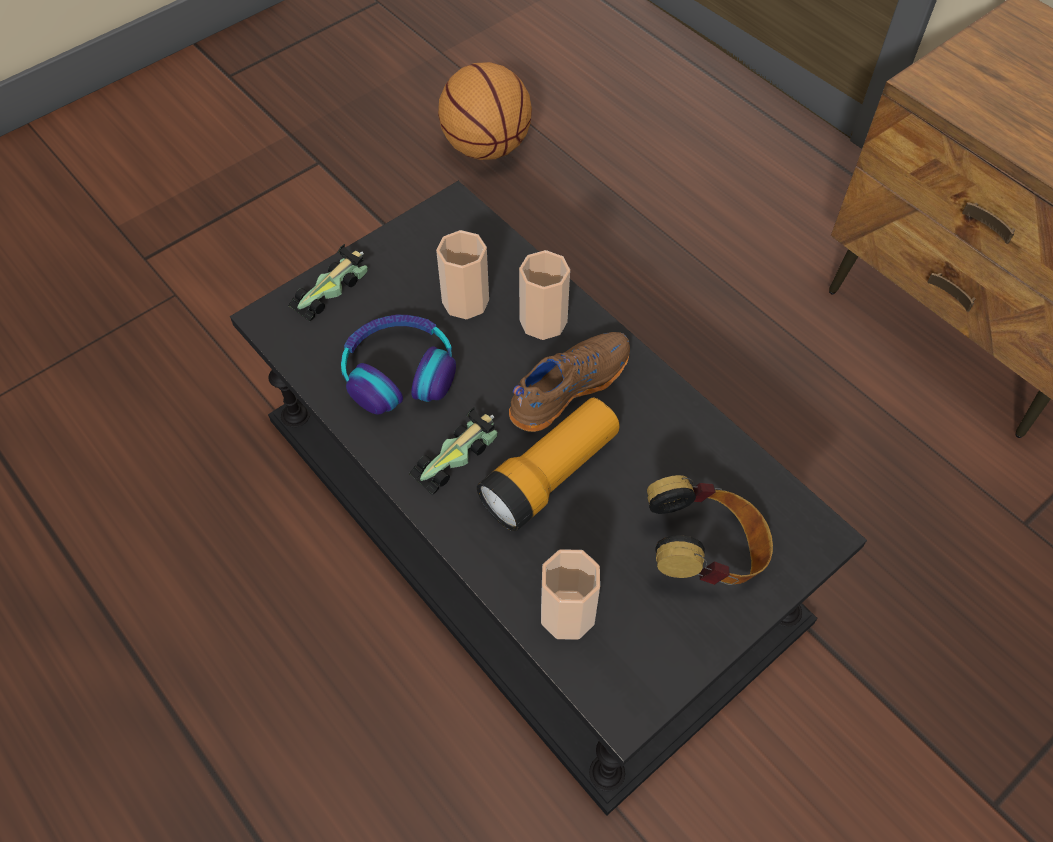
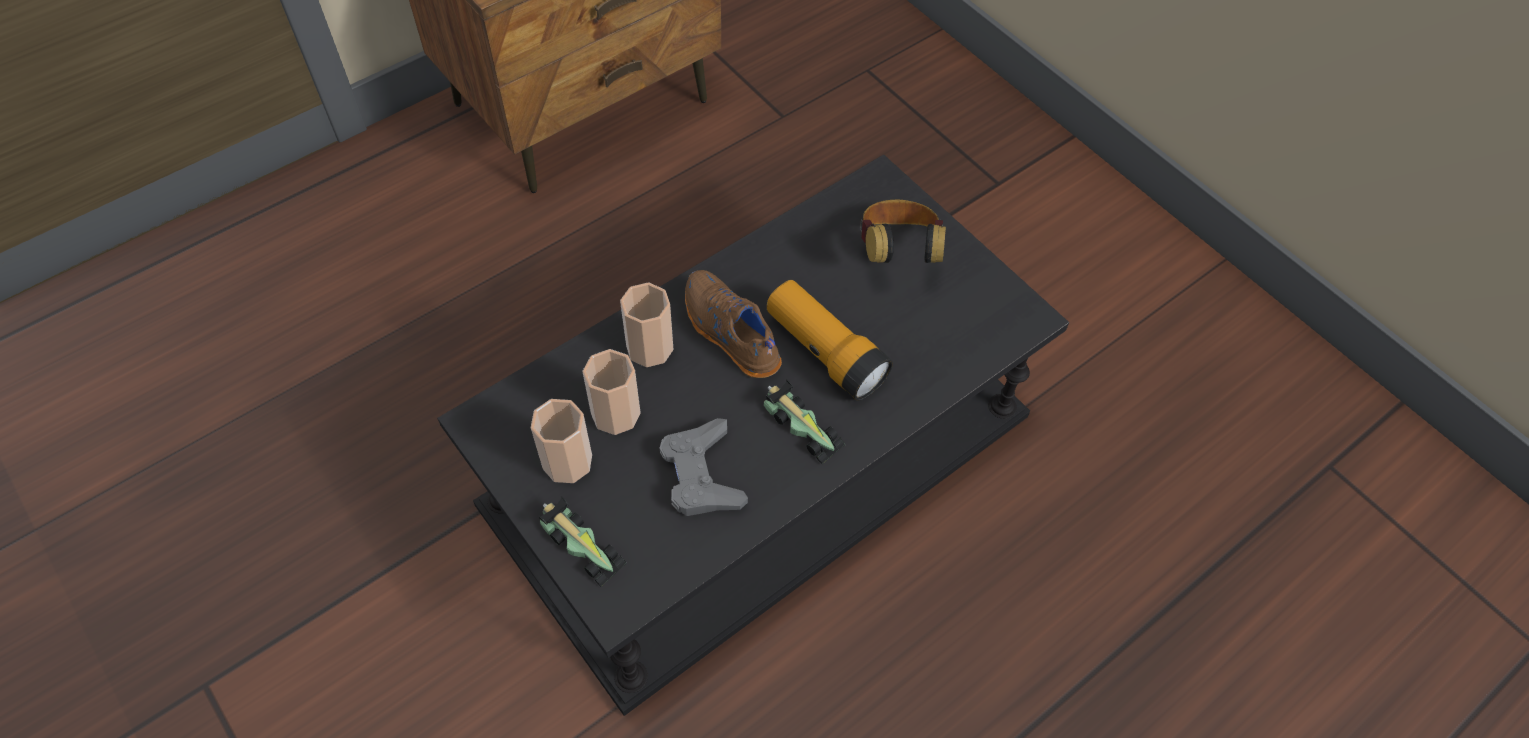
camera: 90 degrees left, 0 degrees up
headphones [341,315,456,414] -> grey game controller [660,418,748,516]
basketball [438,62,532,160] -> none
cup [541,549,600,640] -> cup moved to [531,399,592,483]

